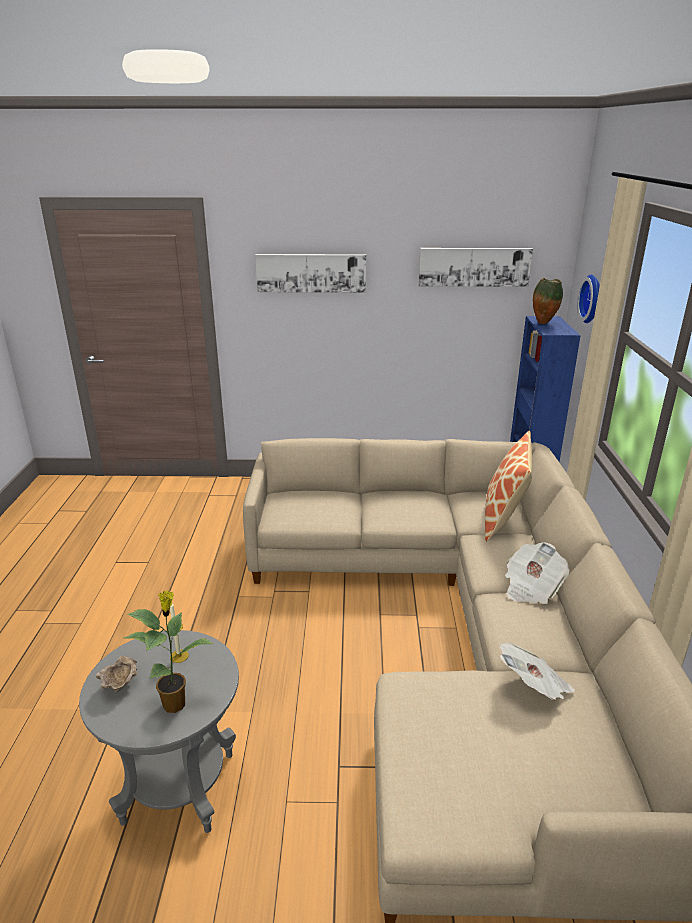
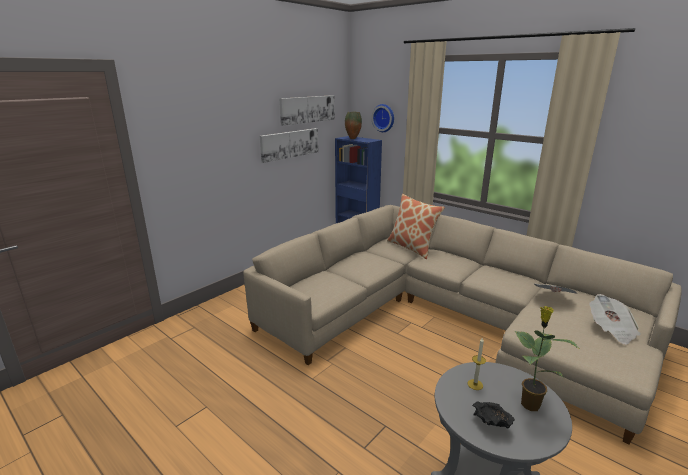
camera: 50 degrees left, 5 degrees down
beige bowl [96,656,137,692] -> black bowl [472,401,515,429]
picture [255,254,366,293] -> picture moved to [260,128,318,163]
newspaper [505,542,569,604] -> newspaper moved to [589,294,641,345]

